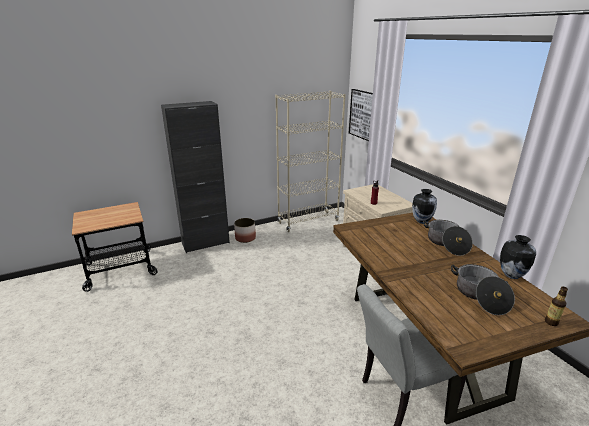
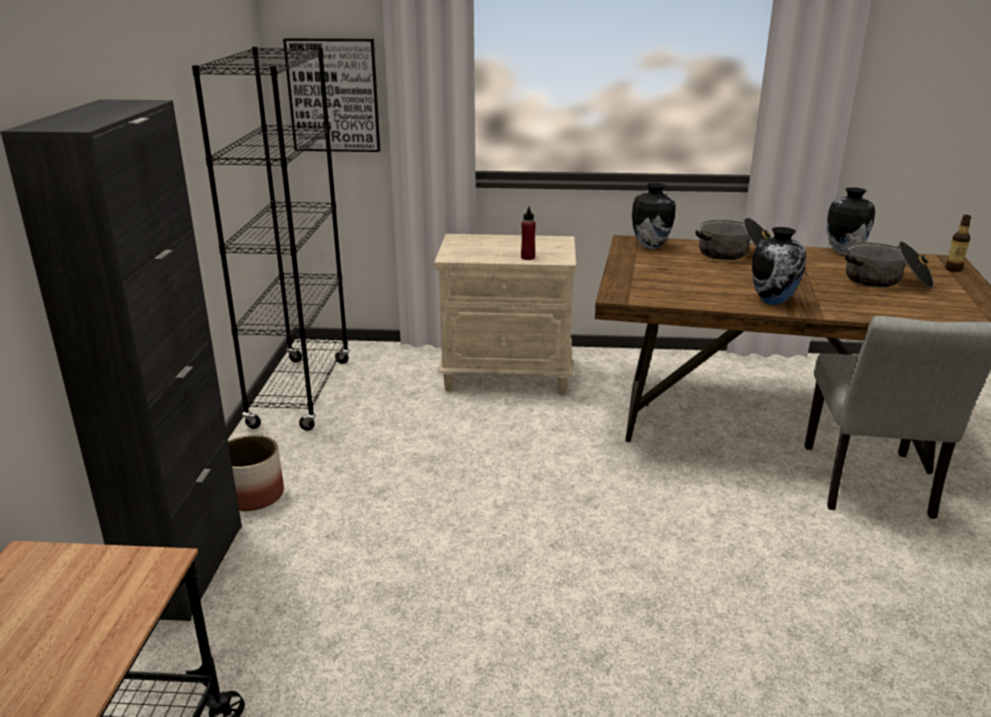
camera: 60 degrees left, 0 degrees up
beige bookcase [275,91,346,232] -> black bookcase [192,47,350,431]
none -> vase [752,227,807,305]

